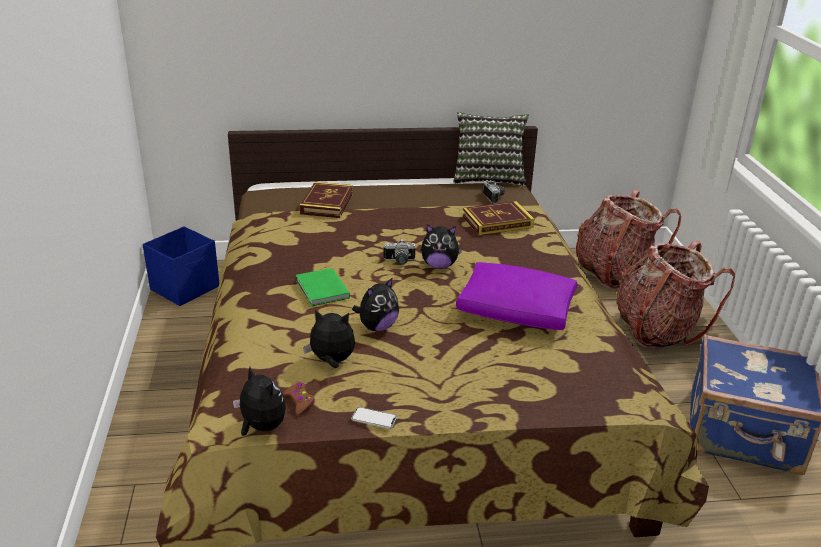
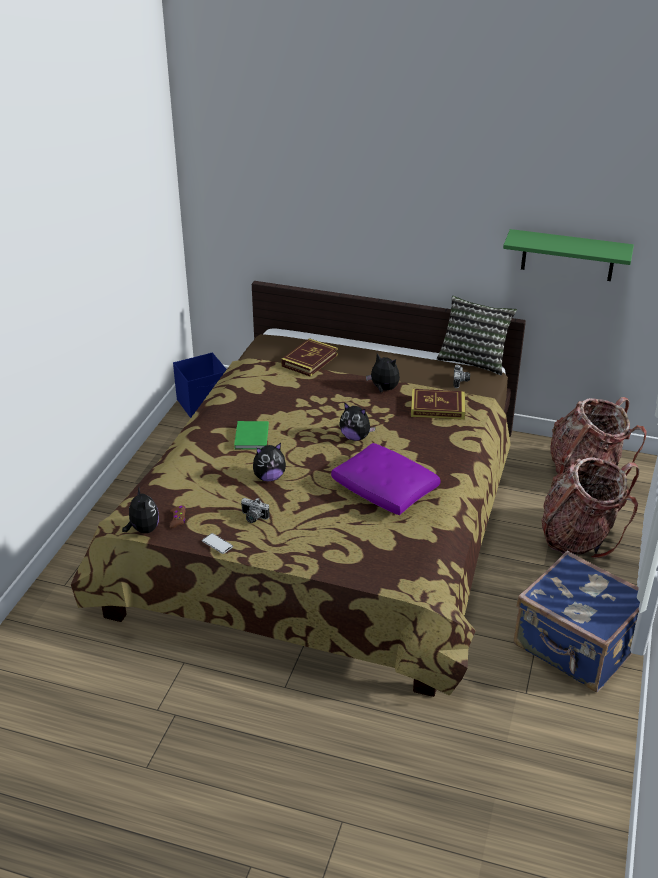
camera: 25 degrees right, 5 degrees up
plush toy [303,309,355,368] -> plush toy moved to [366,354,400,392]
camera [383,239,416,265] -> camera moved to [241,498,270,523]
none -> green shelf [503,229,634,281]

